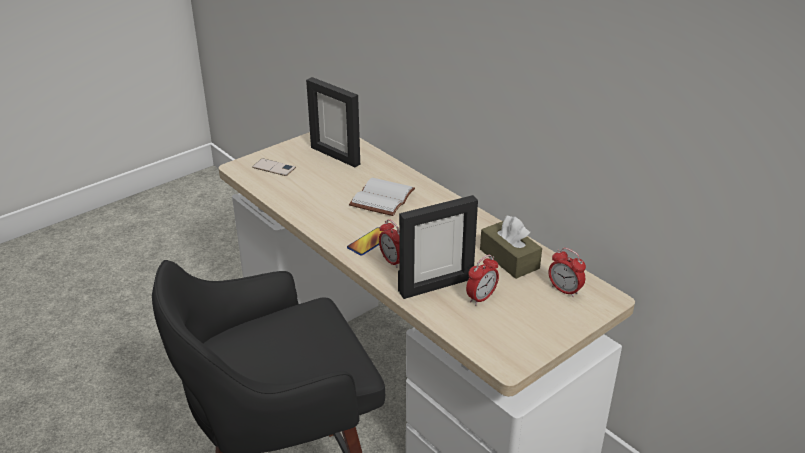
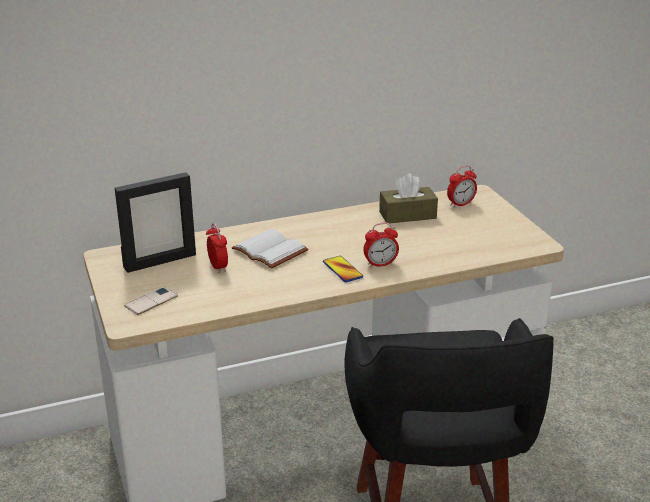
camera: 70 degrees left, 5 degrees down
picture frame [398,195,478,299] -> none
alarm clock [466,255,499,305] -> alarm clock moved to [206,223,228,273]

